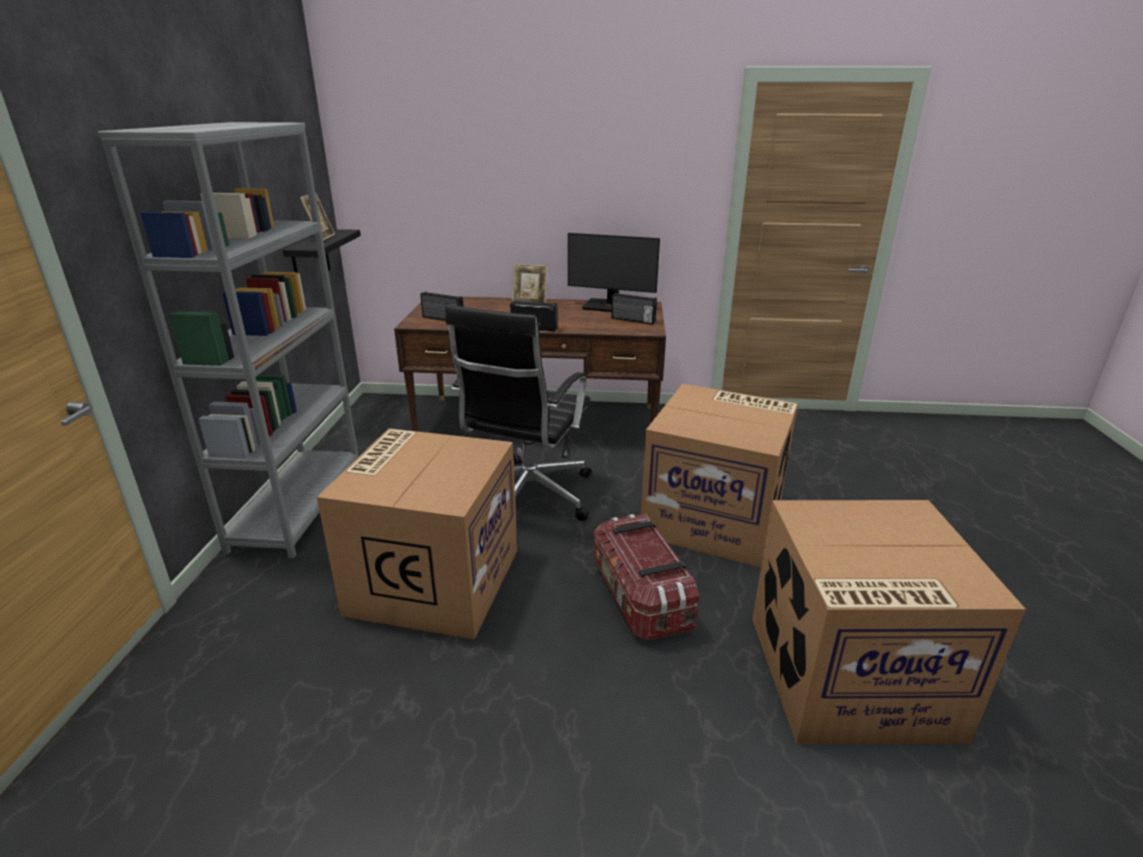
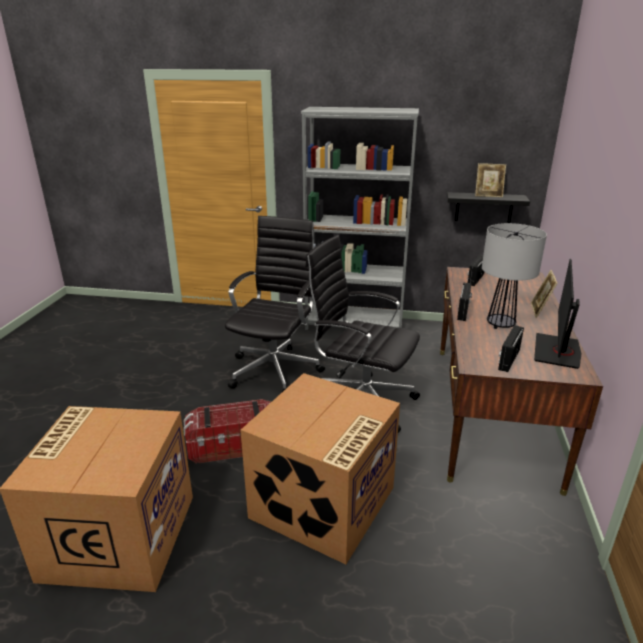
camera: 95 degrees right, 0 degrees up
cardboard box [317,428,517,640] -> black office chair [225,216,325,392]
none -> table lamp [482,223,547,329]

